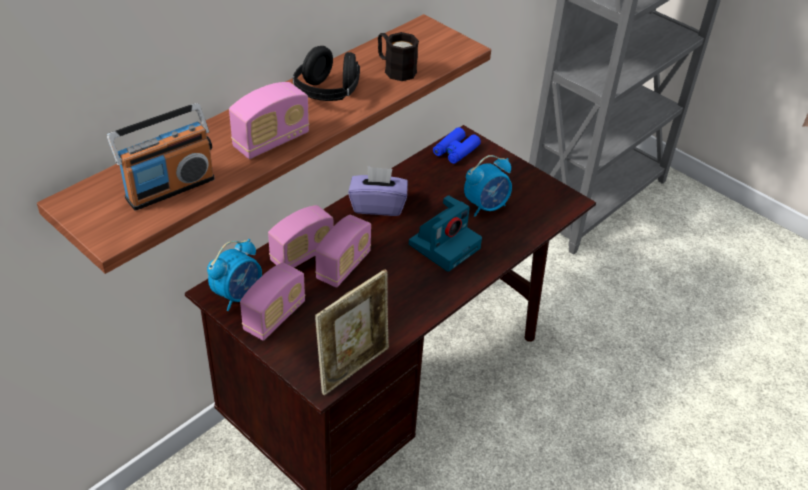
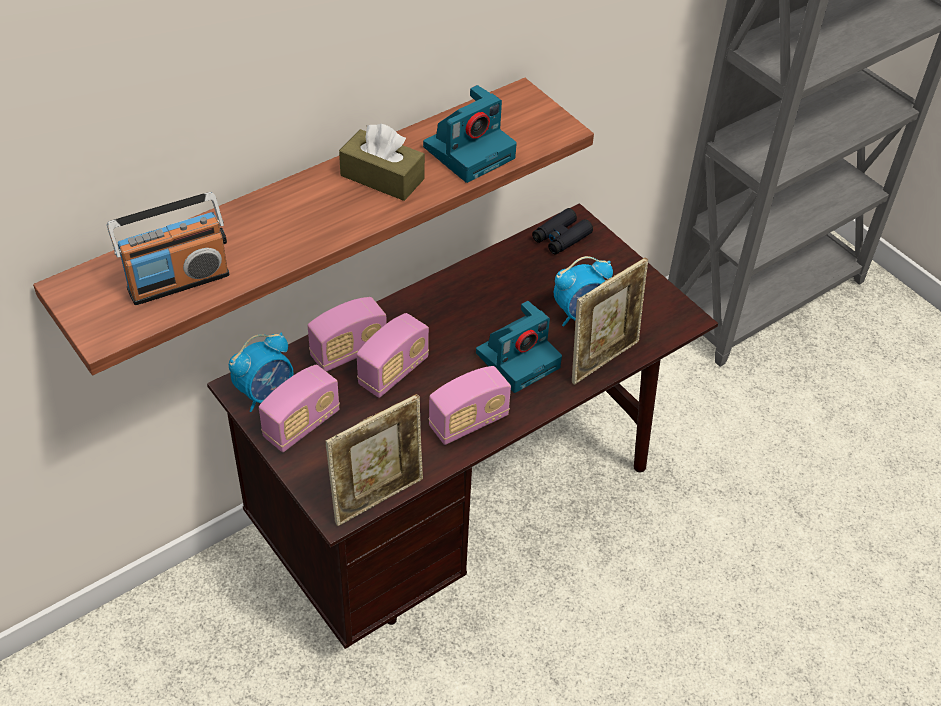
camera: 10 degrees right, 5 degrees up
radio [229,82,309,159] -> radio moved to [428,366,511,445]
black headphones [293,46,360,101] -> brown tissue box [339,124,425,201]
purple tissue box [348,166,408,216] -> none
black mug [378,32,419,81] -> camera [423,85,517,183]
blue binoculars [433,127,481,164] -> black binoculars [532,208,593,255]
none -> picture frame [572,257,648,385]

